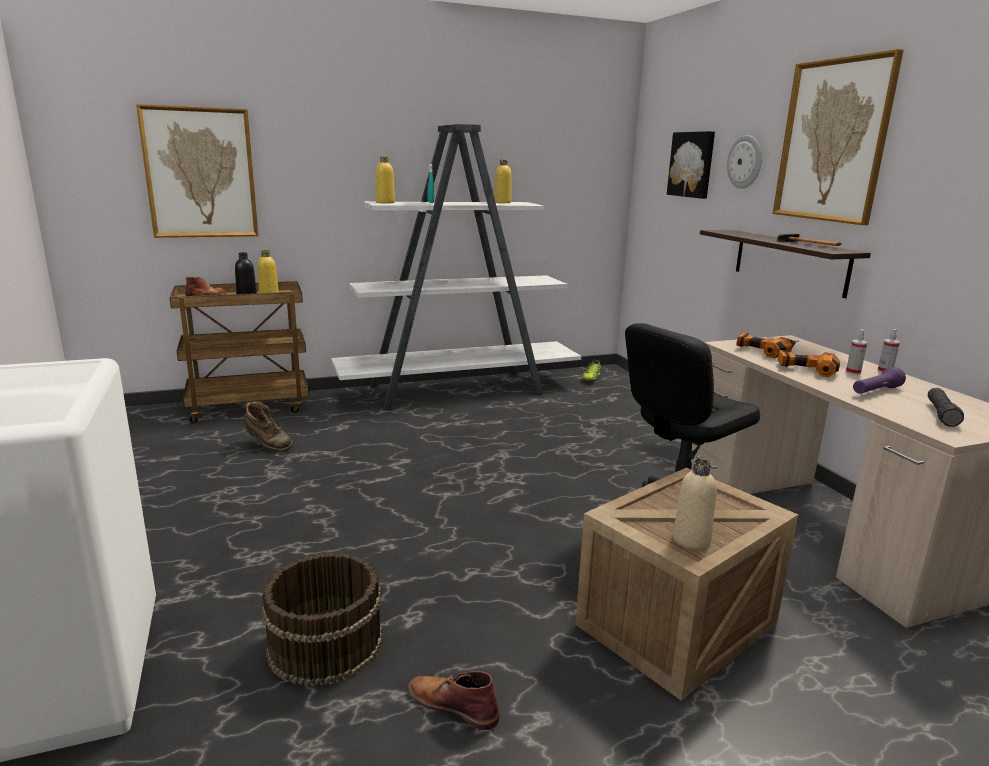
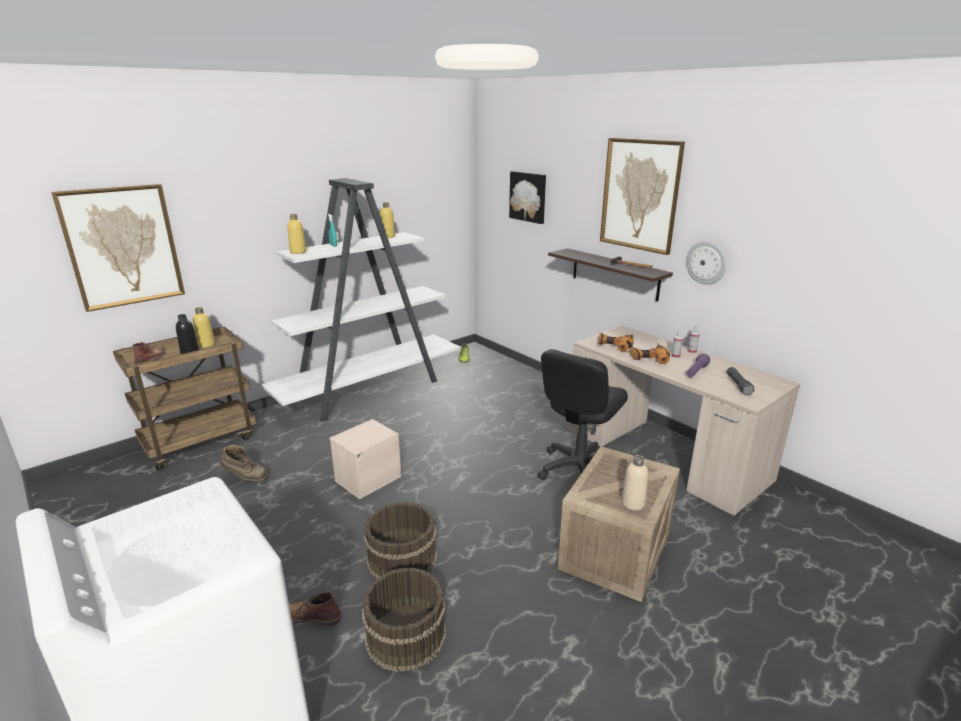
camera: 20 degrees left, 5 degrees up
brown boot [408,671,500,730] -> brown boot moved to [289,592,341,626]
wall clock [727,135,762,189] -> wall clock moved to [686,241,727,285]
none -> beige storage box [329,419,402,499]
none -> brown bucket [364,502,437,578]

